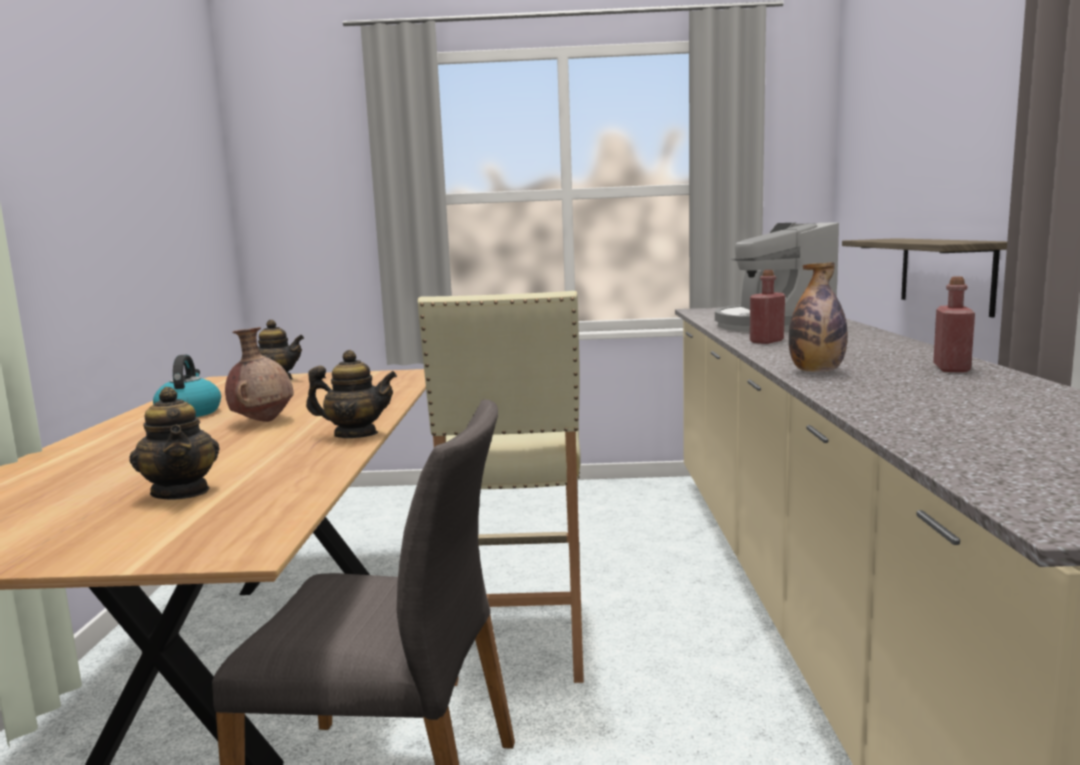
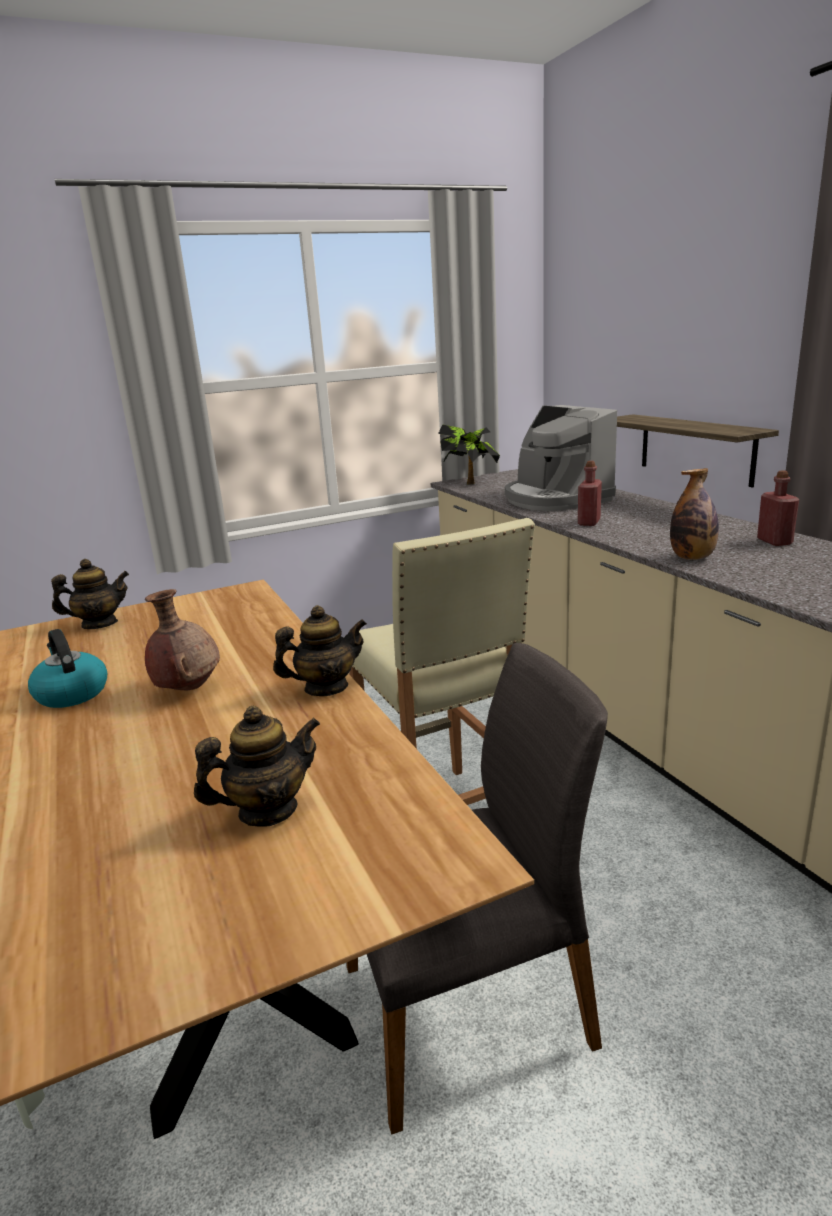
camera: 25 degrees left, 10 degrees up
teapot [129,387,220,499] -> teapot turned 60 degrees counterclockwise [194,706,320,826]
none -> potted plant [438,424,500,484]

